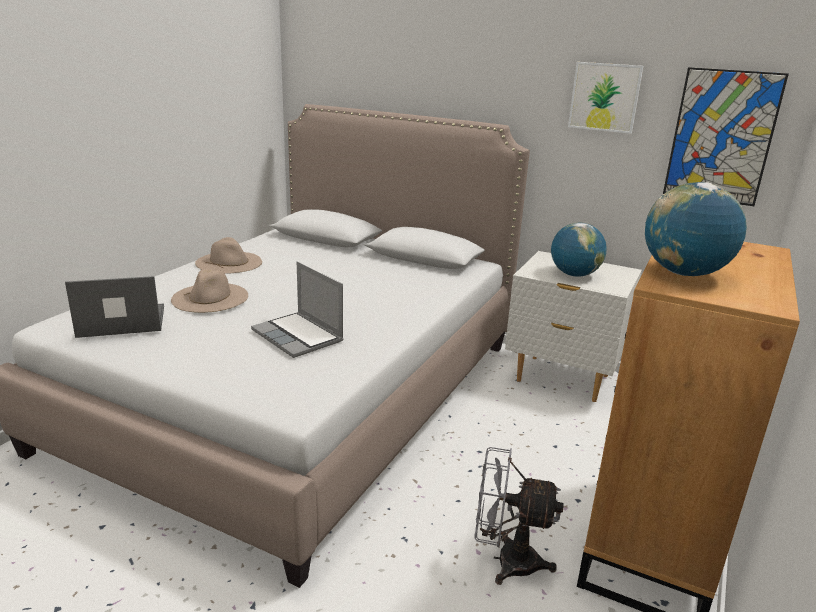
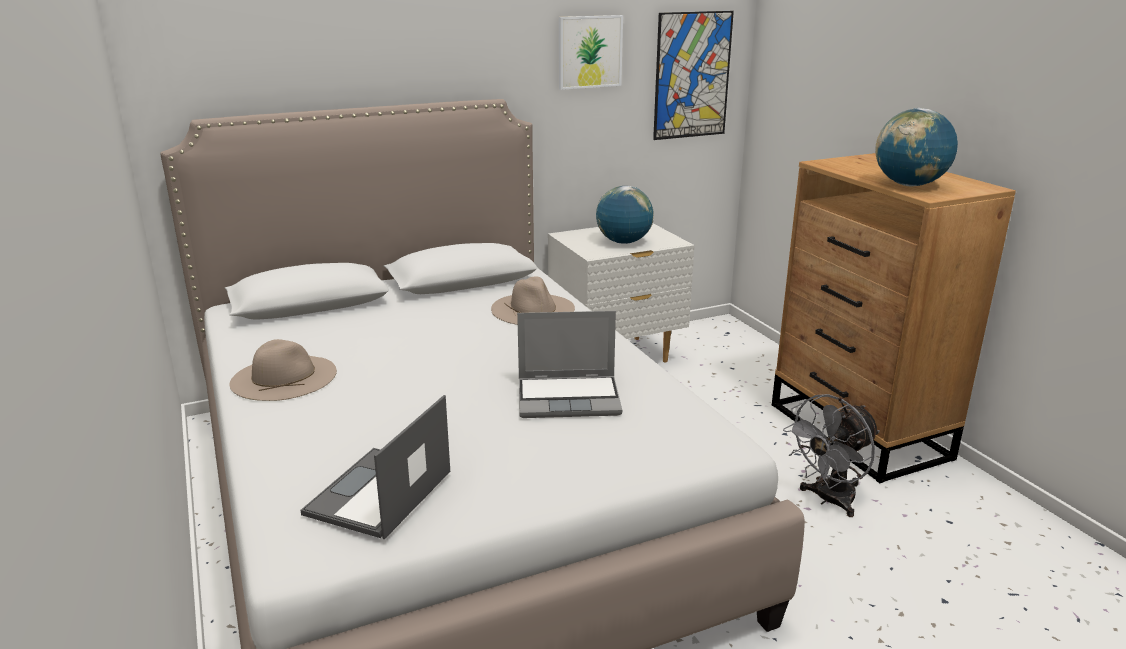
camera: 50 degrees left, 0 degrees up
beige hat [171,269,248,313] -> beige hat moved to [491,276,575,325]

